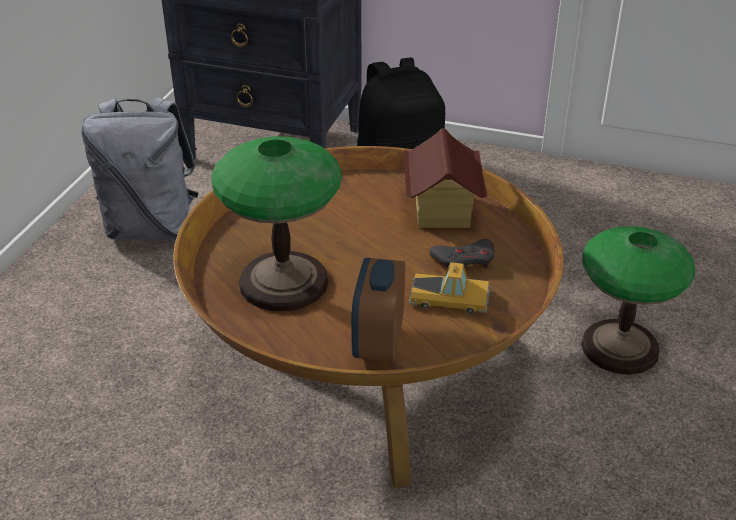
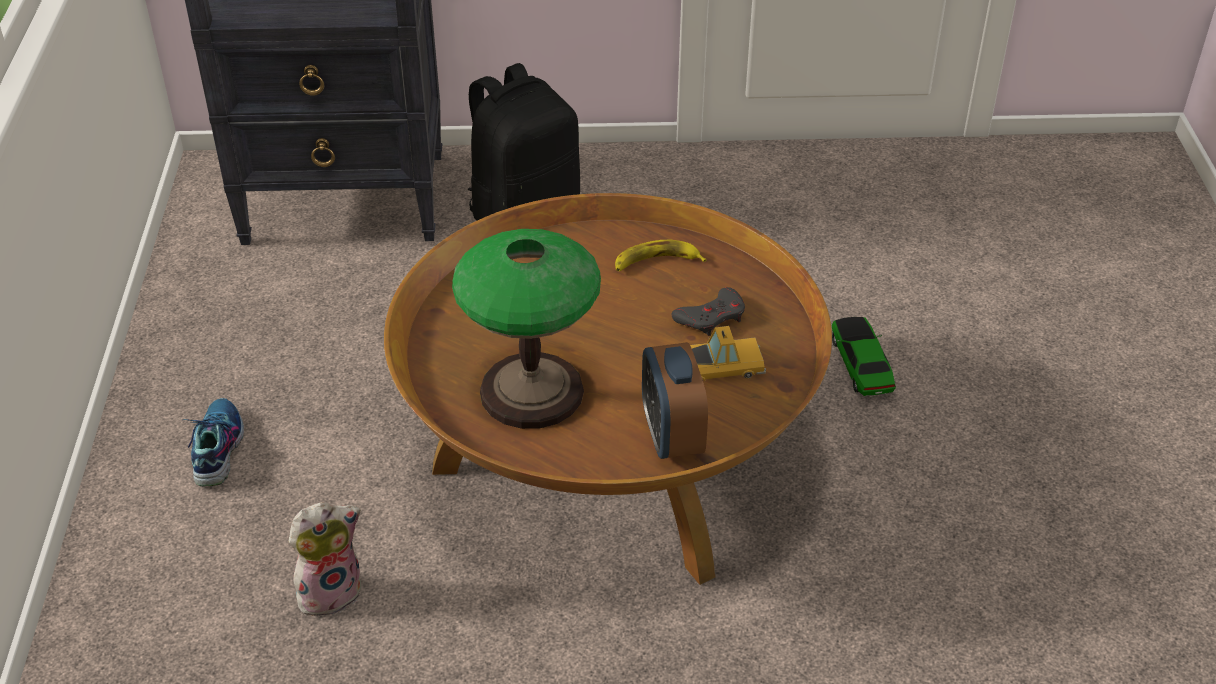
camera: 20 degrees left, 5 degrees up
grey backpack [81,97,199,240] -> none
toy house [404,128,487,228] -> banana [615,240,706,271]
table lamp [581,226,695,375] -> toy car [832,317,896,396]
none -> shoe [184,398,244,487]
none -> plush toy [289,502,362,616]

